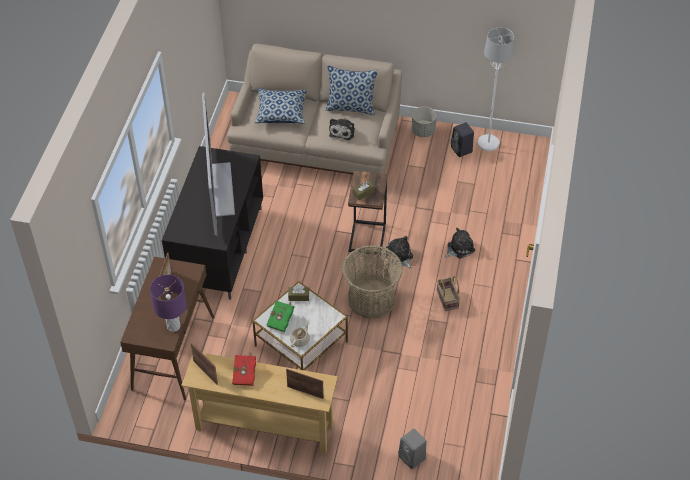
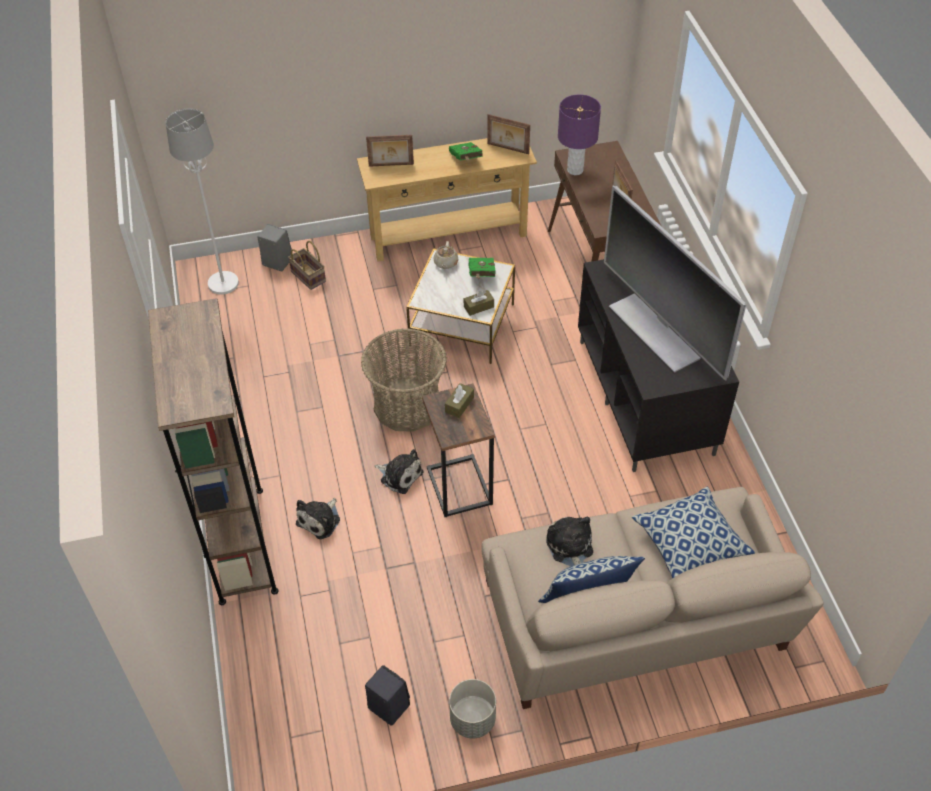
camera: 155 degrees right, 0 degrees up
red book [232,352,256,386] -> green book [449,142,483,161]
basket [437,276,460,311] -> basket moved to [288,241,326,290]
white floor lamp [478,27,514,151] -> white floor lamp moved to [166,109,239,295]
none -> brown bookcase [148,298,279,605]

